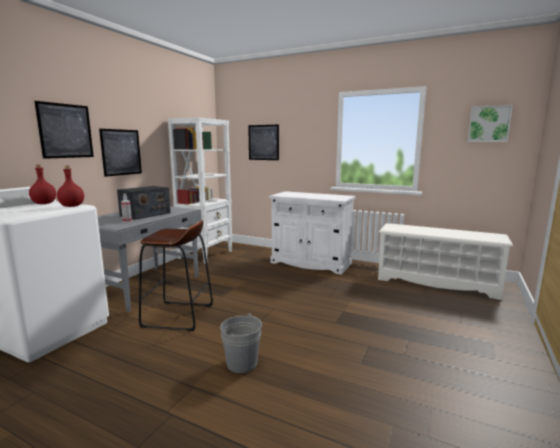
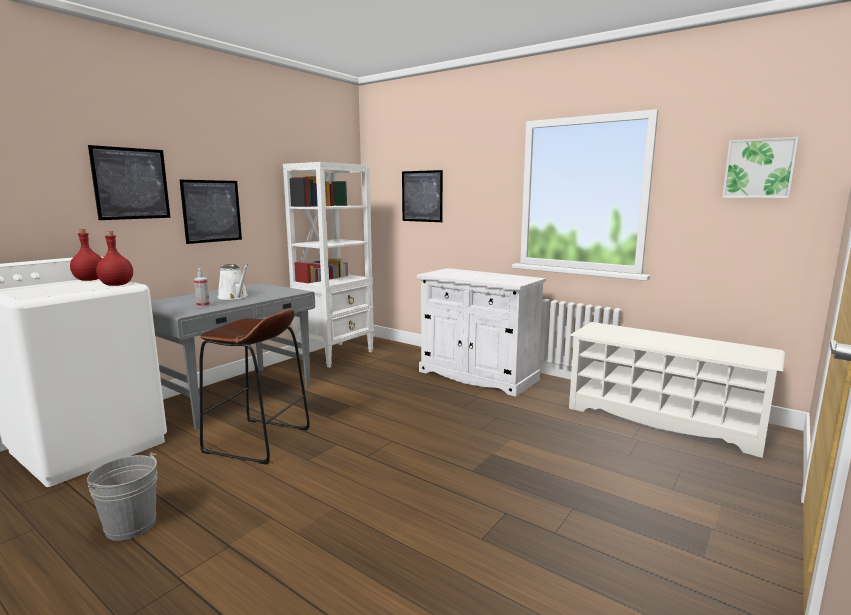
camera: 10 degrees right, 0 degrees up
radio [117,186,171,220] -> white watering can [218,264,249,300]
grey bucket [220,313,262,373] -> grey bucket moved to [87,452,158,541]

